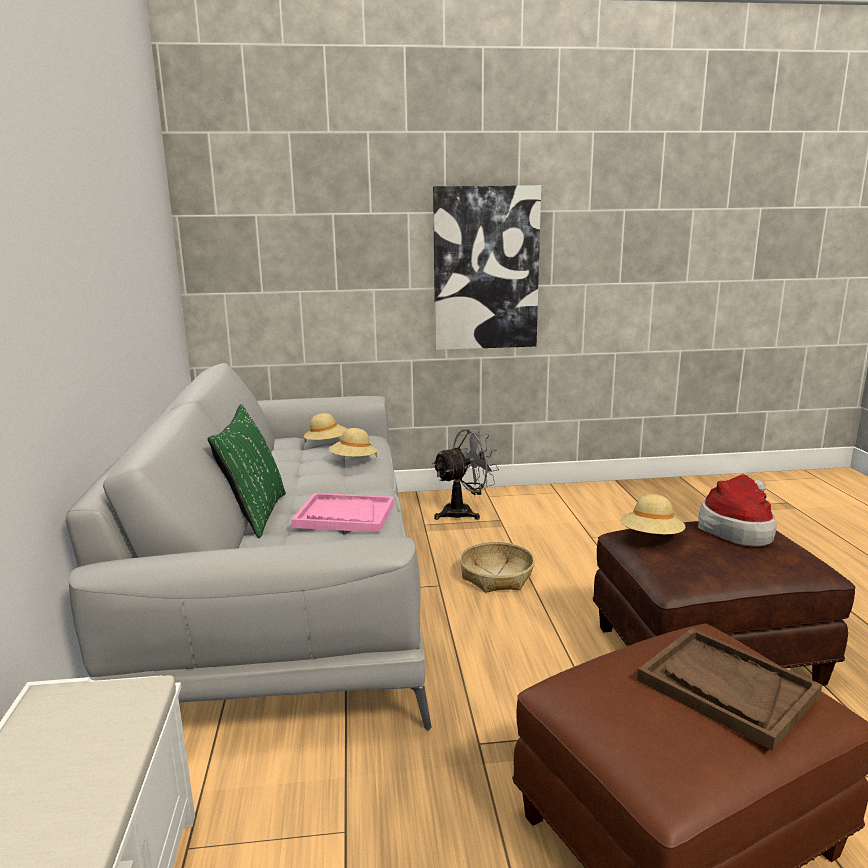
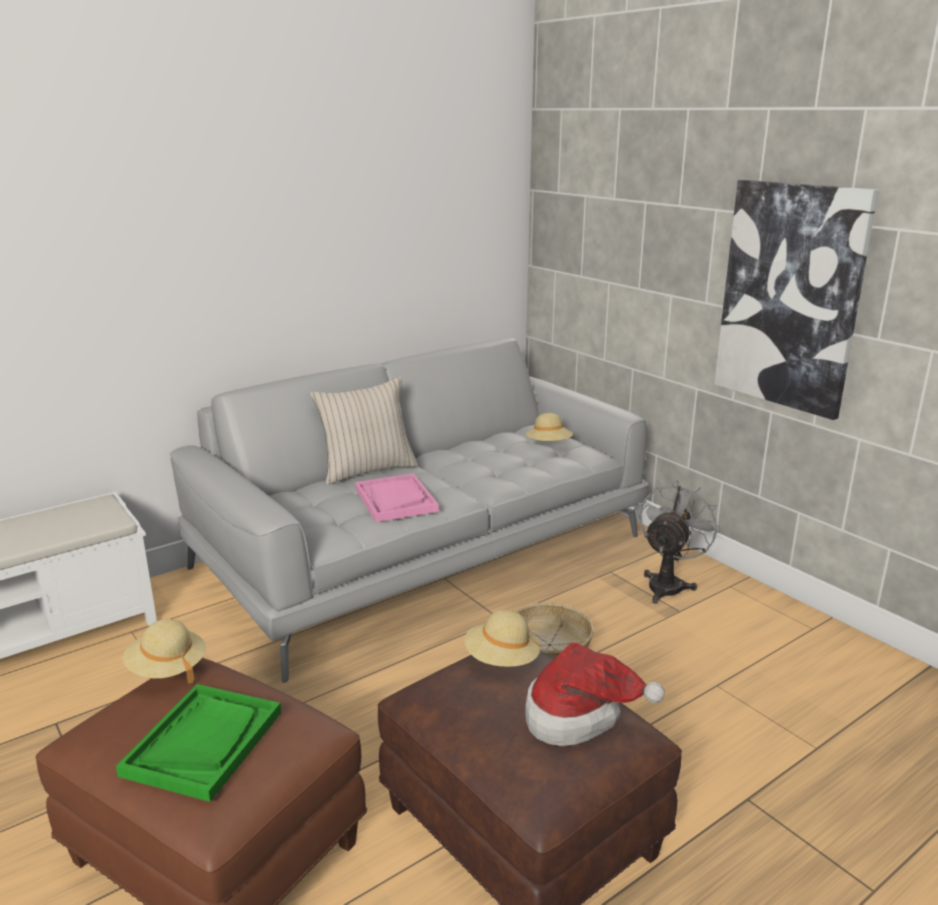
camera: 60 degrees right, 5 degrees up
green pillow [208,404,286,538] -> beige pillow [310,377,418,485]
beige hat [329,428,377,458] -> beige hat moved to [123,619,206,684]
grey fan [433,428,499,520] -> grey fan turned 90 degrees counterclockwise [639,481,720,604]
brown tray [637,628,822,751] -> green tray [116,684,282,802]

